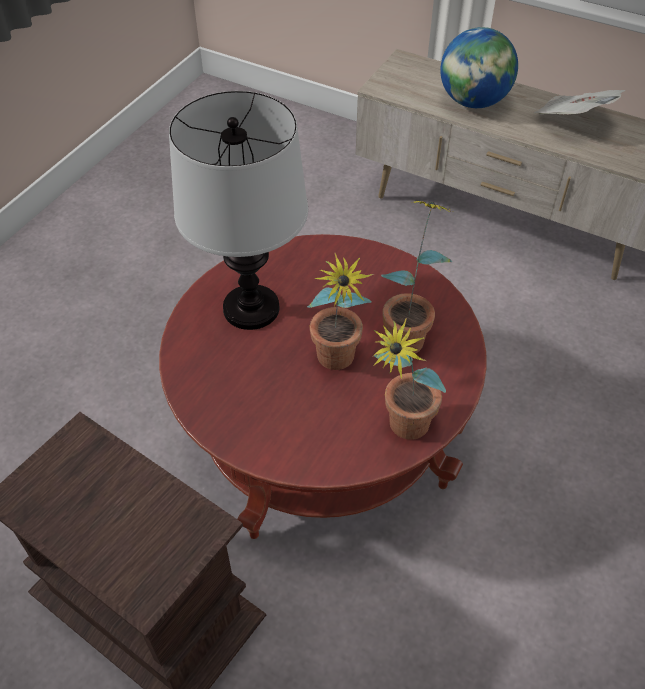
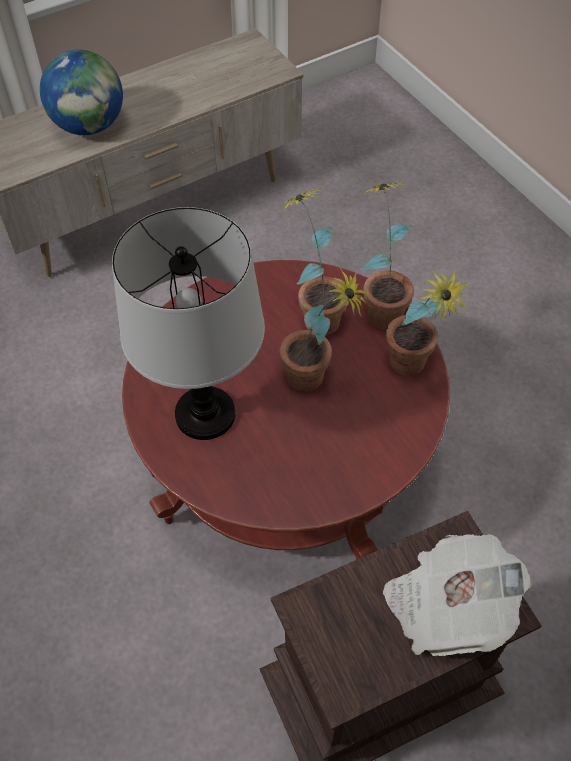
camera: 60 degrees left, 5 degrees up
newspaper [534,90,626,114] -> newspaper moved to [383,534,531,656]
none -> potted plant [360,182,414,330]

